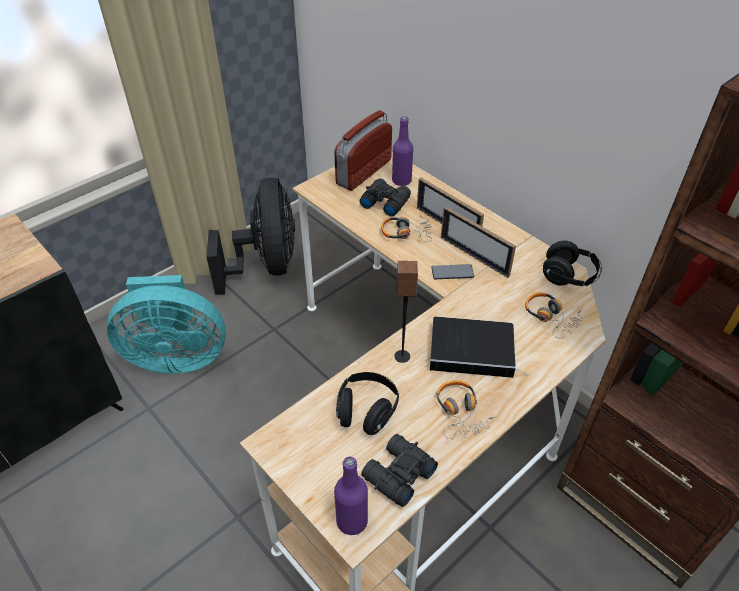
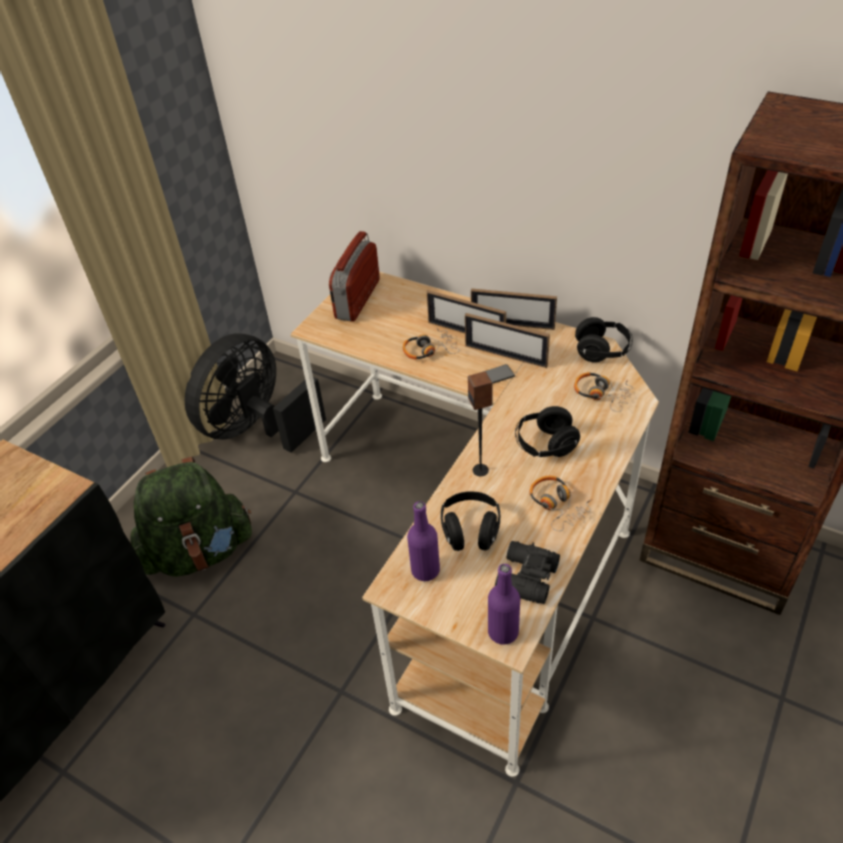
camera: 15 degrees left, 0 degrees up
turquoise fan [107,275,226,373] -> green backpack [130,457,252,577]
black fan [206,178,295,295] -> black fan turned 120 degrees counterclockwise [185,334,326,453]
black binoculars [360,179,411,216] -> none
purple bottle [392,116,413,186] -> purple bottle moved to [407,501,440,581]
book [430,316,529,378] -> black headphones [515,406,580,457]
none -> picture frame [471,288,557,330]

